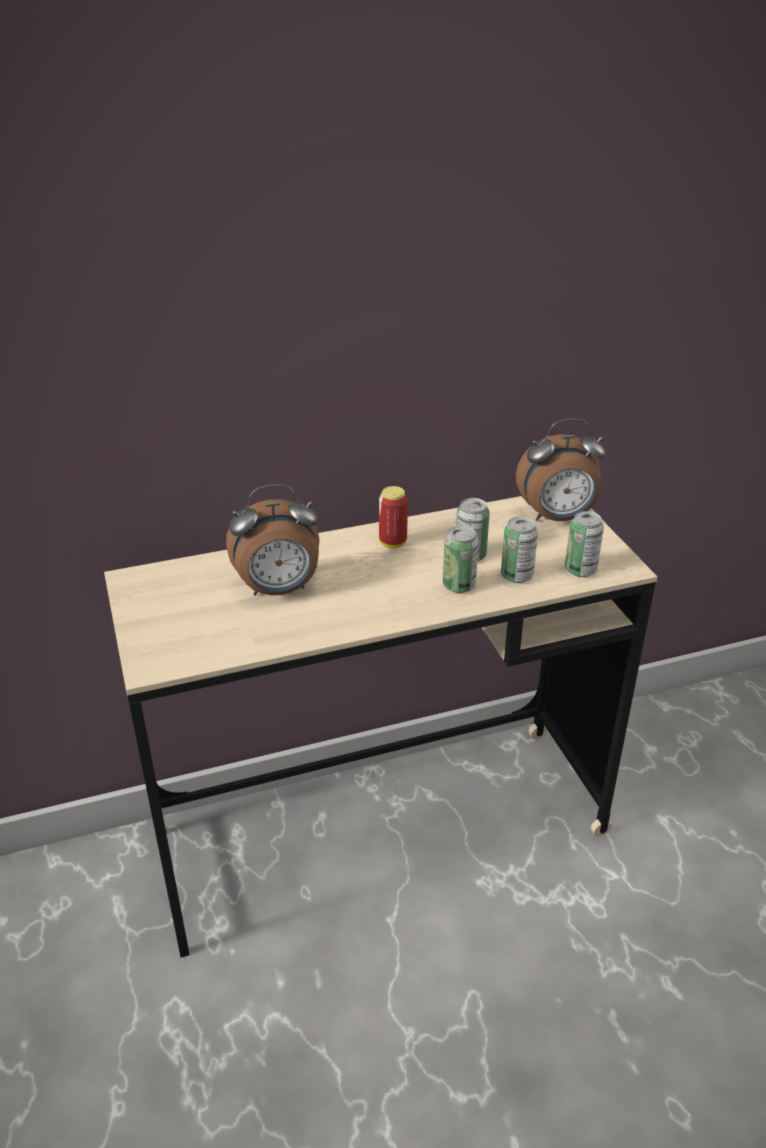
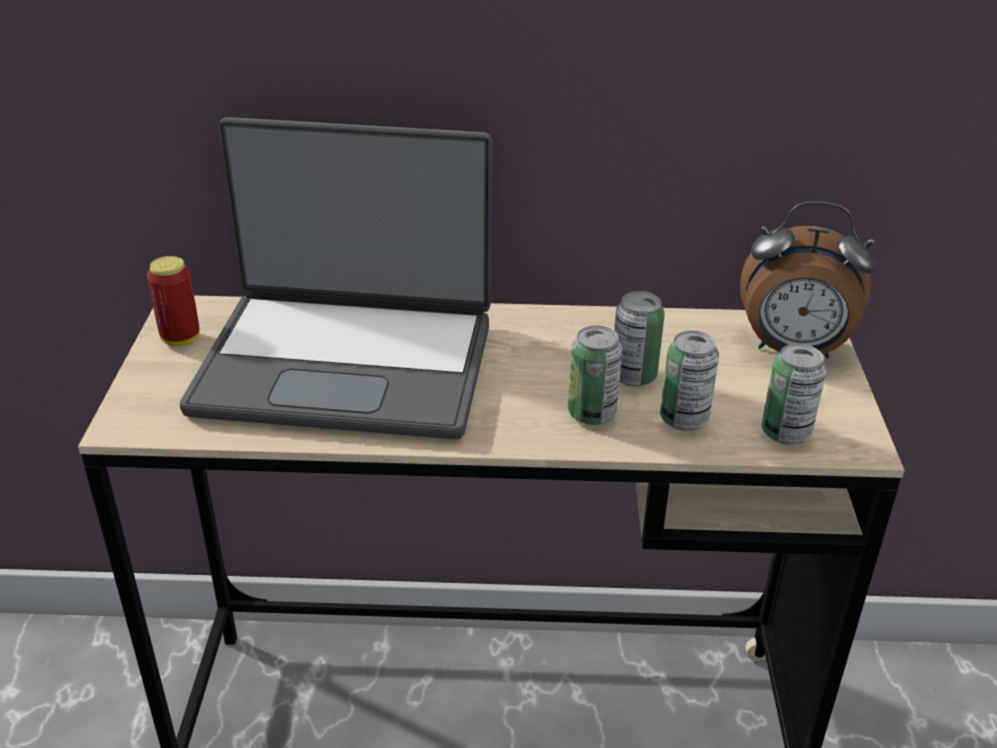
camera: 20 degrees right, 0 degrees up
alarm clock [226,484,320,596] -> laptop [180,117,492,439]
can [379,486,408,548] -> can moved to [147,256,200,346]

